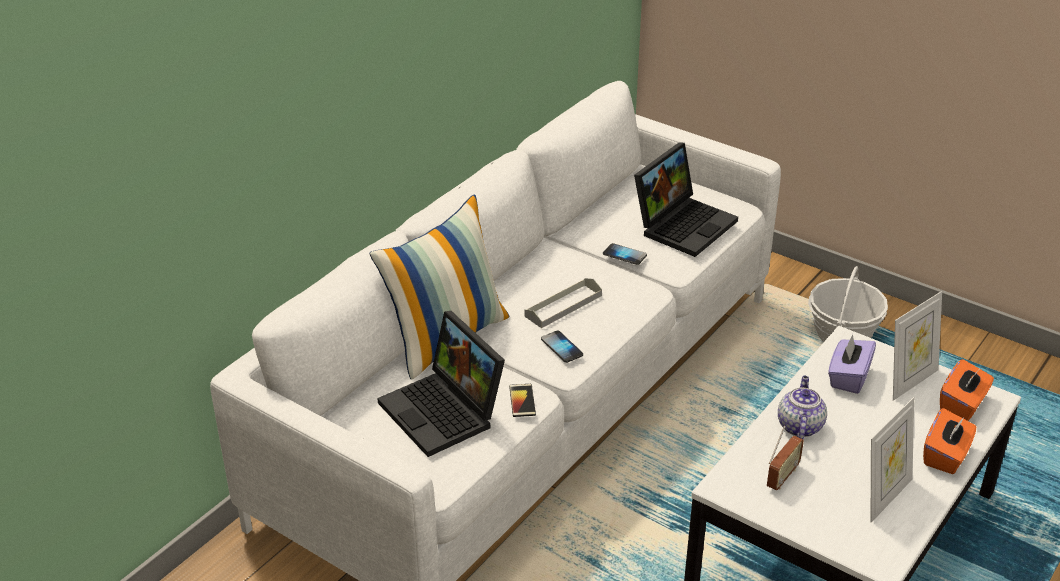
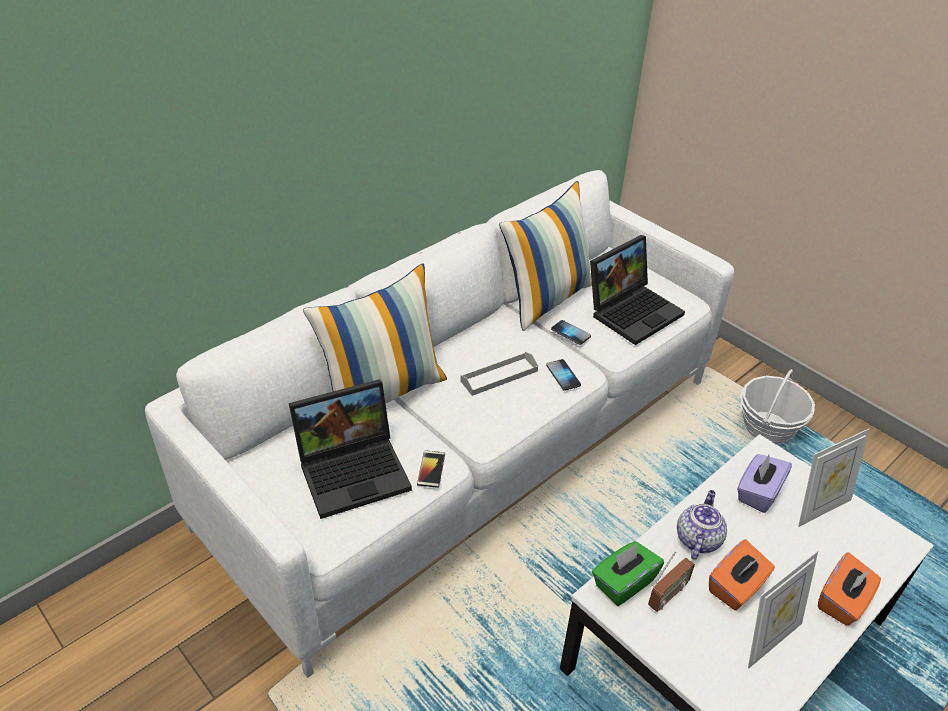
camera: 10 degrees right, 5 degrees up
laptop [377,311,505,457] -> laptop turned 90 degrees counterclockwise [289,379,412,519]
phone [541,330,583,363] -> phone moved to [546,359,581,391]
orange tissue box [940,359,994,421] -> orange tissue box moved to [709,539,775,610]
none -> pillow [499,181,592,331]
none -> green tissue box [592,541,664,606]

